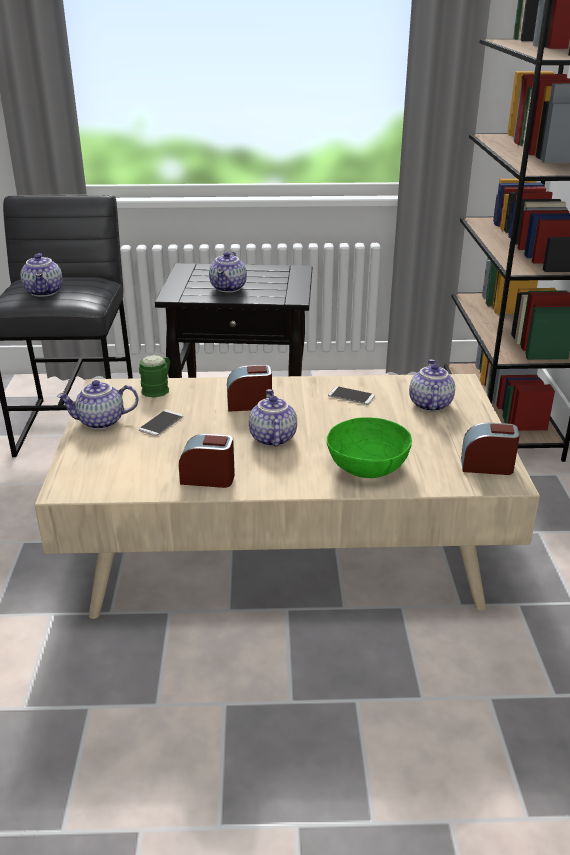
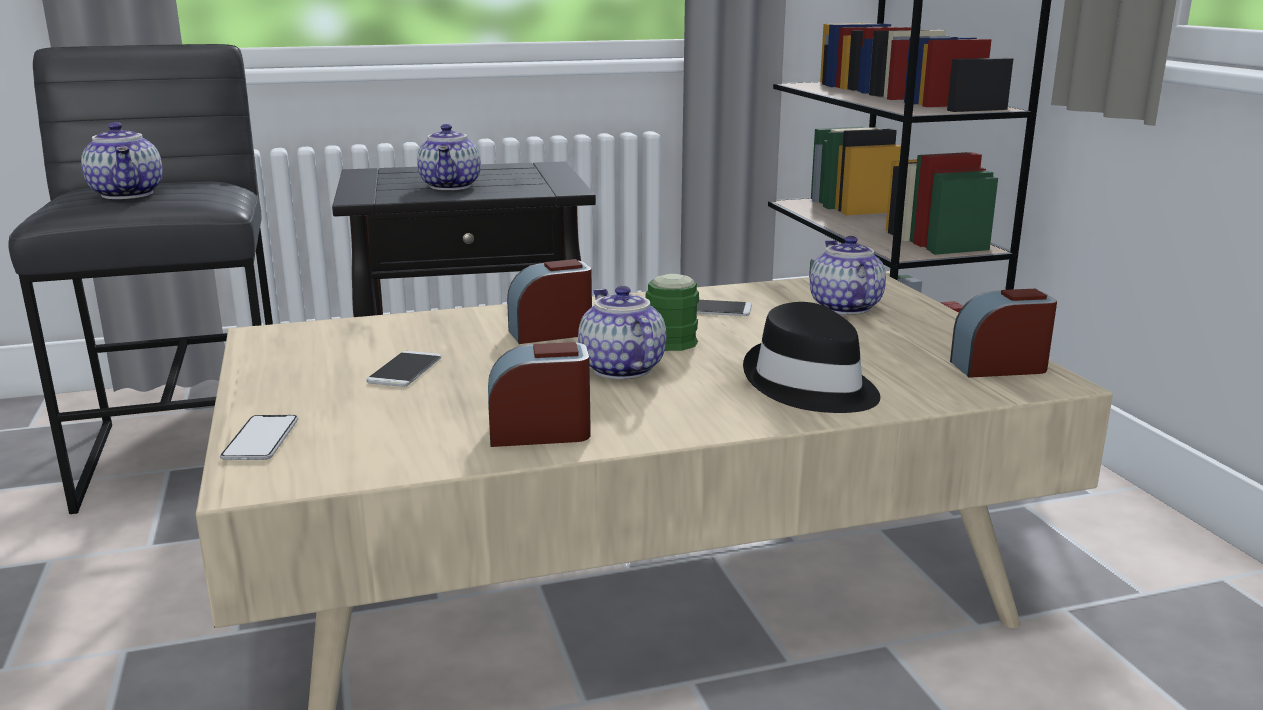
camera: 15 degrees left, 10 degrees down
teapot [57,380,138,430] -> none
green mug [139,355,170,398] -> green mug moved to [645,274,699,351]
green bowl [327,417,412,478] -> black hat [743,302,880,413]
none -> phone [220,415,298,460]

